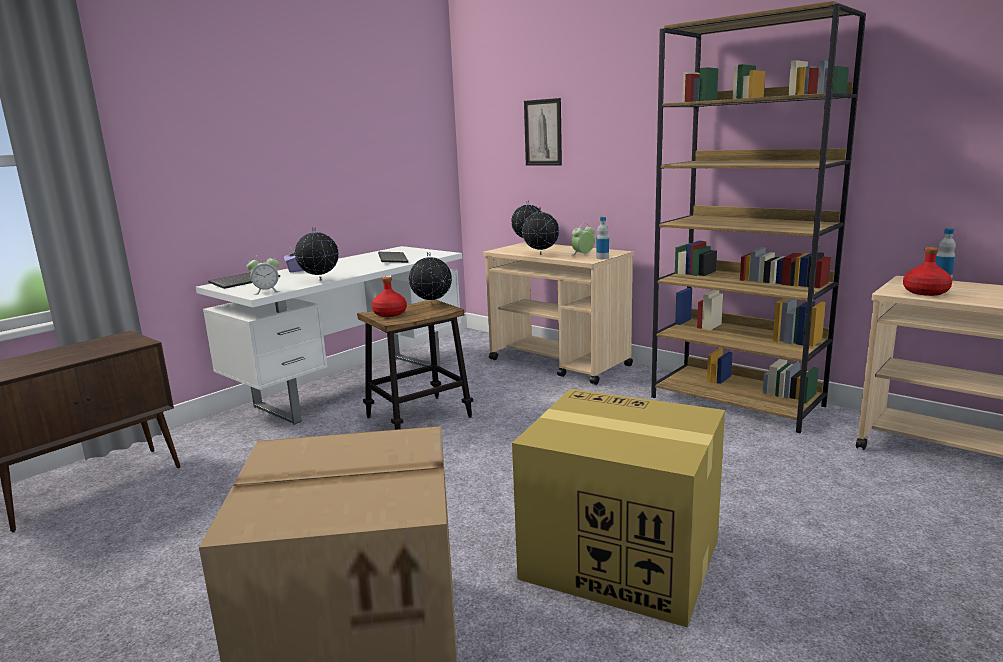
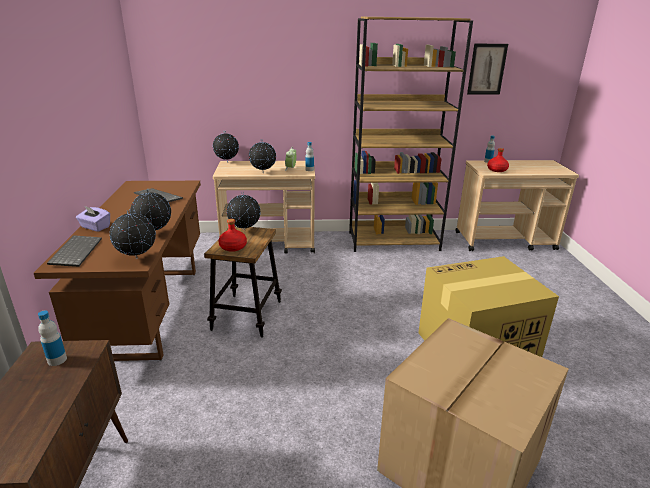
camera: 45 degrees left, 10 degrees up
white desk [196,246,462,425] -> brown desk [34,181,201,361]
alarm clock [247,254,281,295] -> globe [110,209,156,259]
picture [524,98,562,166] -> picture moved to [467,43,508,95]
none -> bottle [38,311,67,366]

